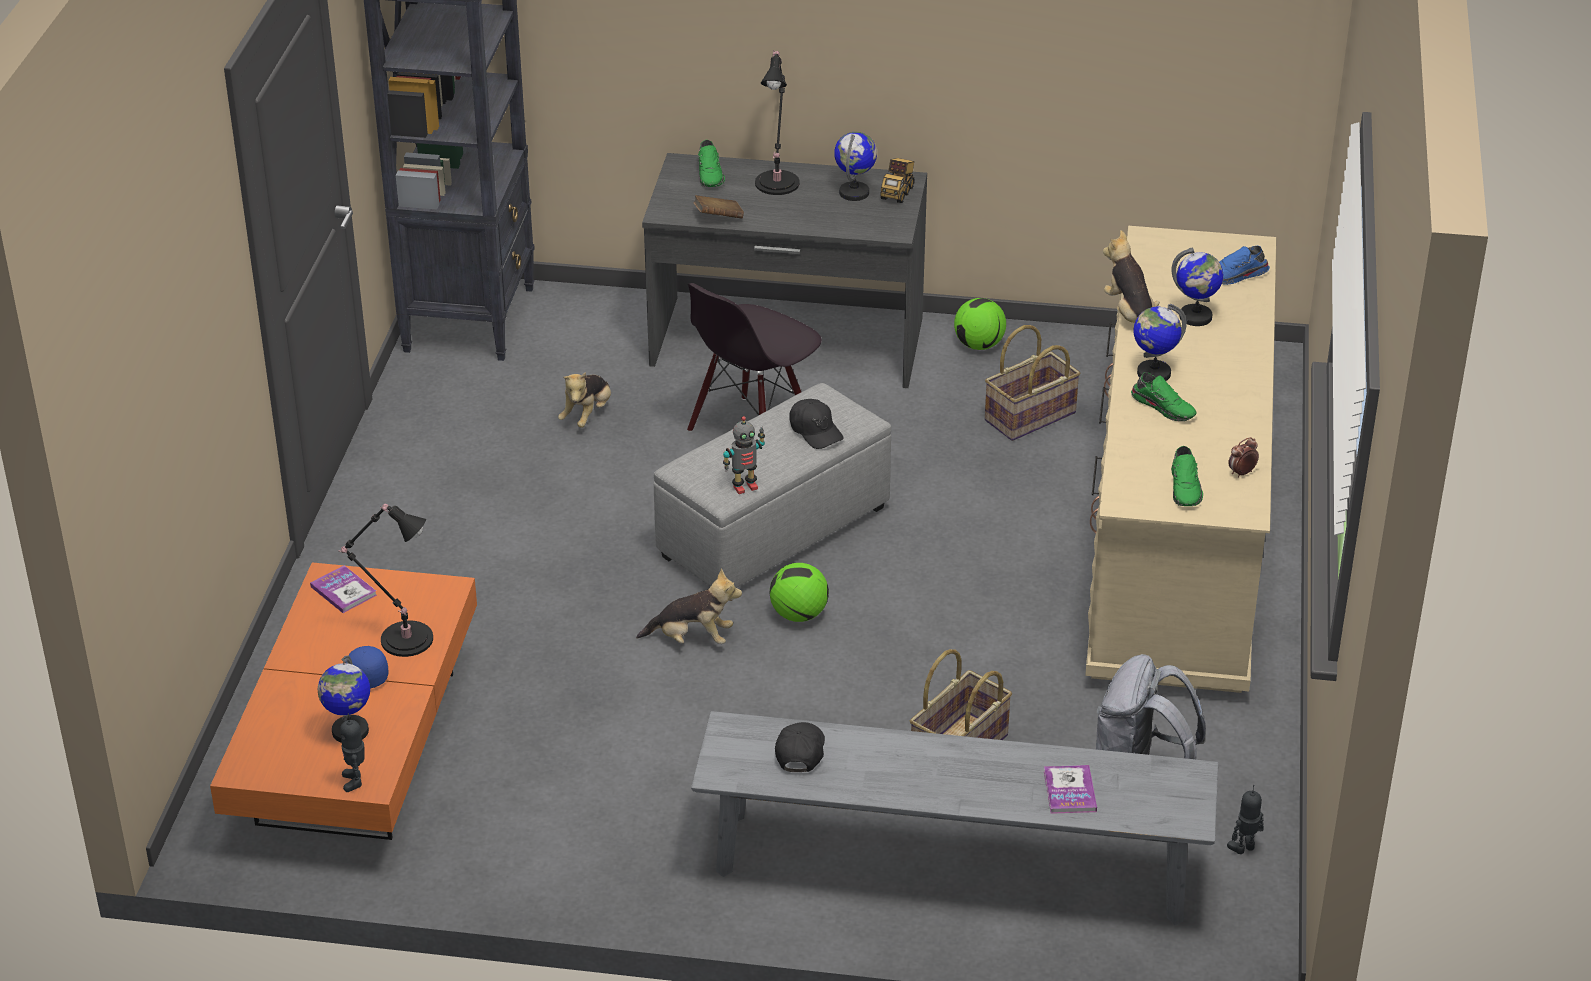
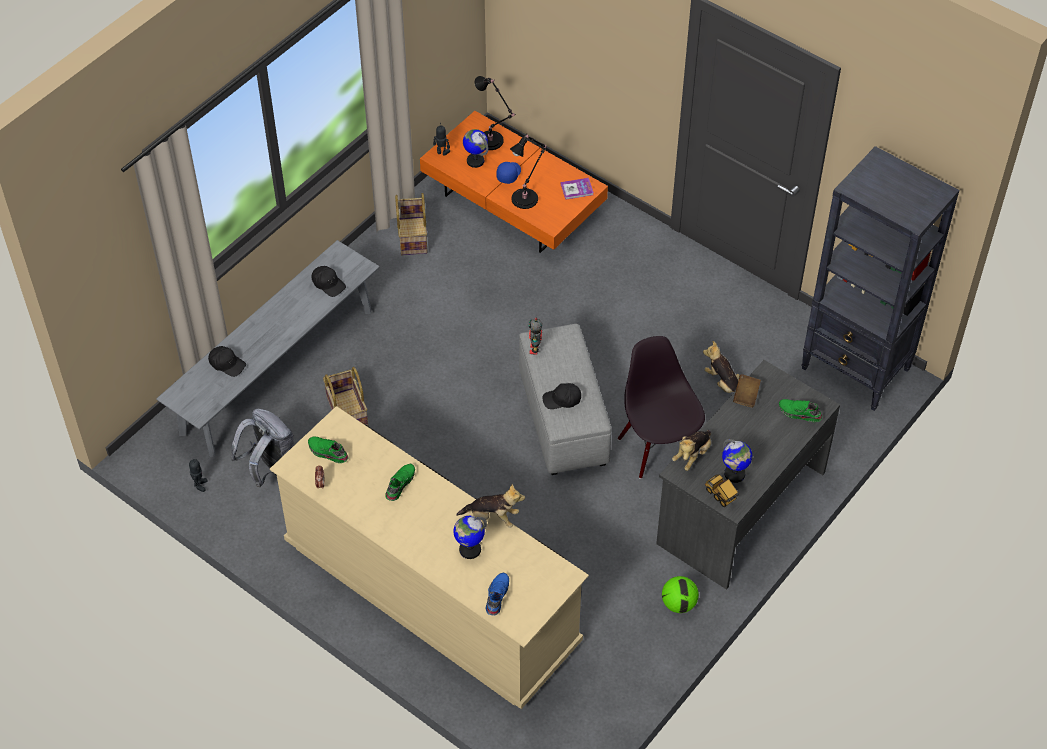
camera: 120 degrees right, 15 degrees up
plush toy [636,568,742,644] -> plush toy moved to [672,430,711,471]
black table lamp [755,50,800,195] -> black table lamp moved to [475,76,516,150]
football [770,563,829,622] -> none
basket [985,325,1080,441] -> basket moved to [395,193,427,255]
book [1044,765,1097,814] -> black cap [208,346,246,377]
green shoe [1131,372,1197,421] -> green shoe turned 135 degrees clockwise [385,464,415,501]
globe [1133,304,1187,381] -> none

